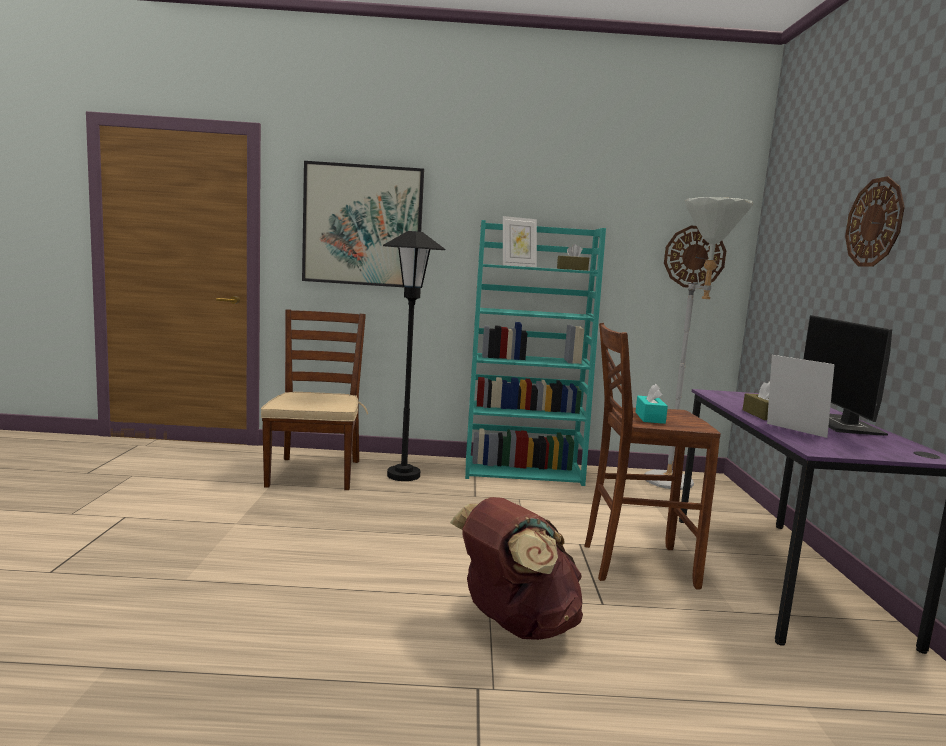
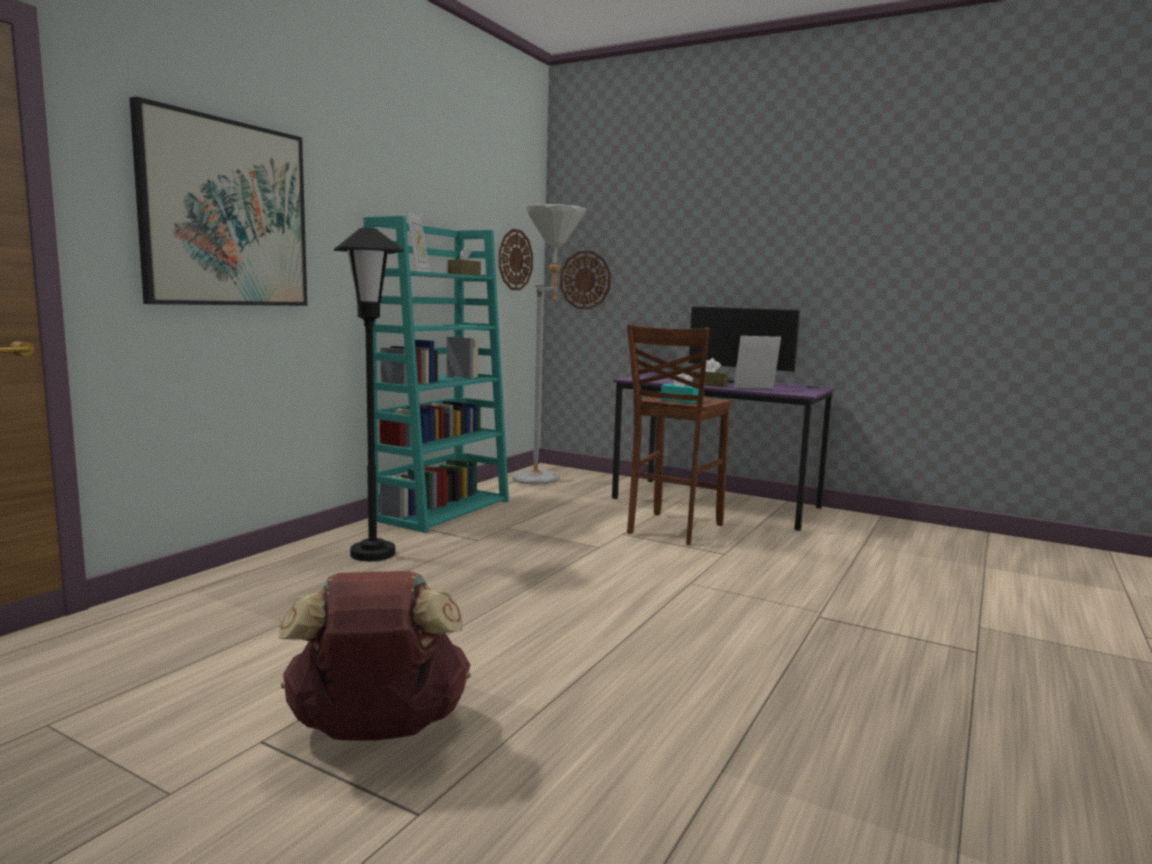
camera: 60 degrees left, 0 degrees up
brown chair [261,309,368,490] -> none
brown backpack [450,497,583,640] -> brown backpack moved to [278,571,470,741]
wall clock [845,176,905,267] -> wall clock moved to [560,251,611,310]

